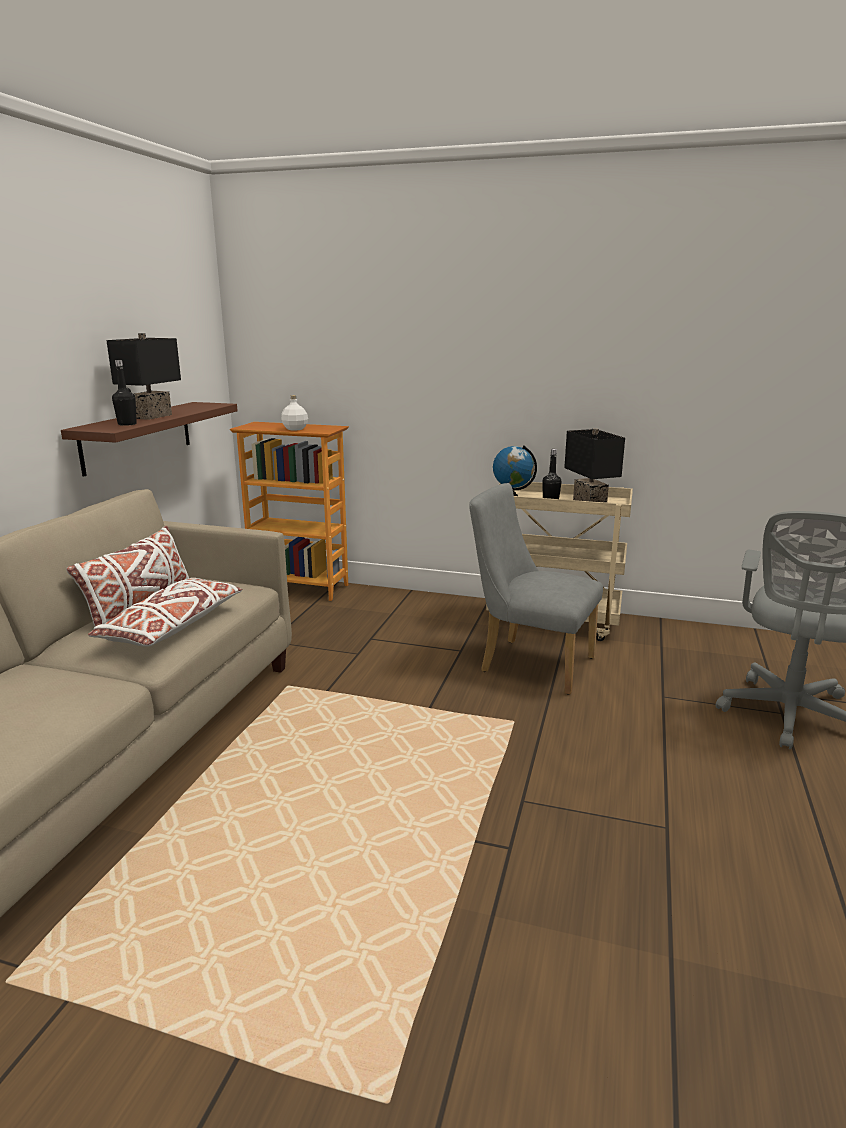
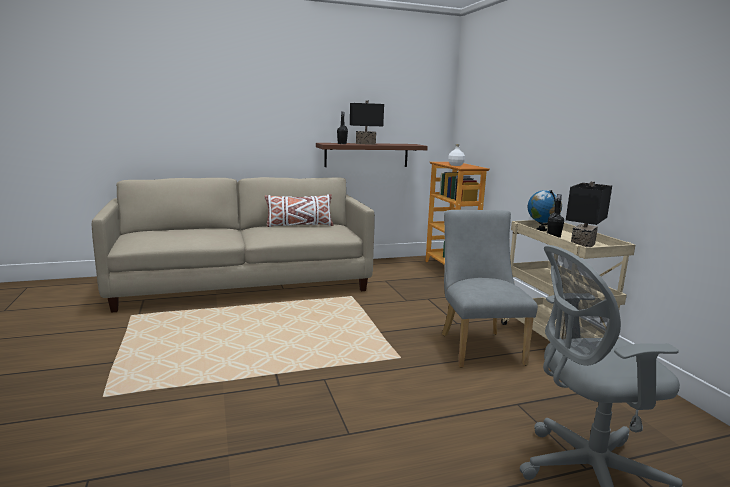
camera: 55 degrees right, 5 degrees down
white pillow [88,578,242,647] -> none

